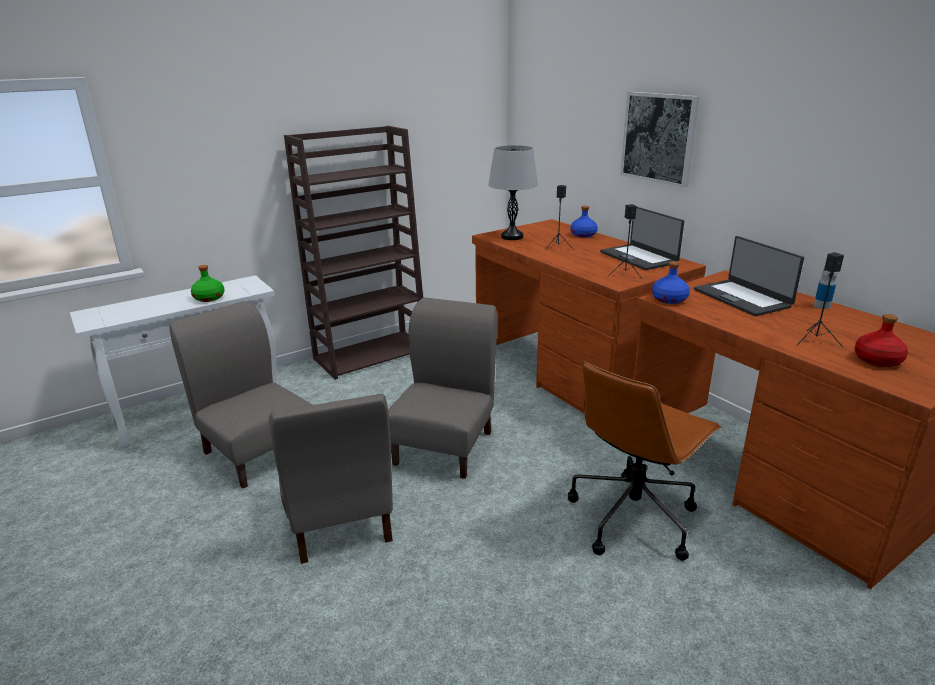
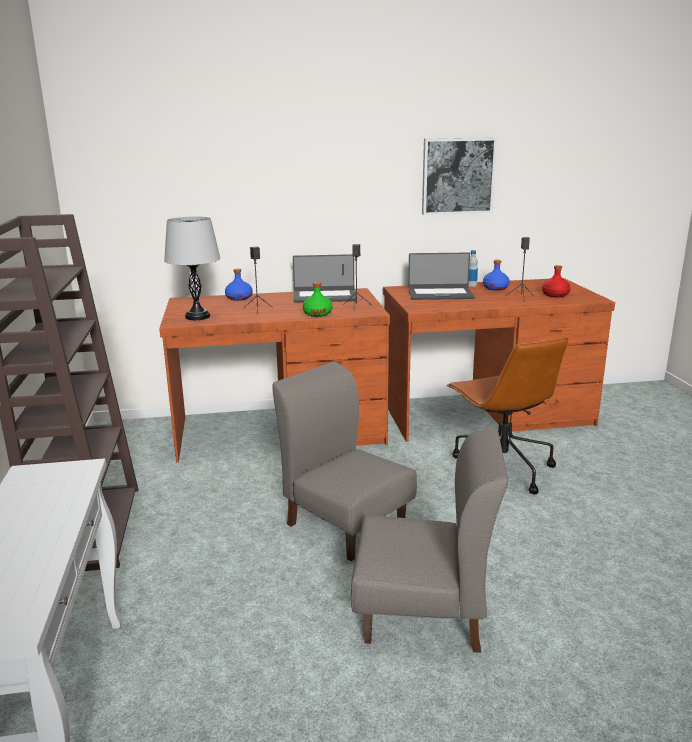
camera: 65 degrees left, 5 degrees down
grey chair [169,301,313,488] -> none
green bottle [191,265,225,302] -> green bottle moved to [303,282,333,317]
picture [620,92,700,188] -> picture moved to [422,137,497,215]
blue bottle [652,261,690,304] -> blue bottle moved to [483,260,510,291]

